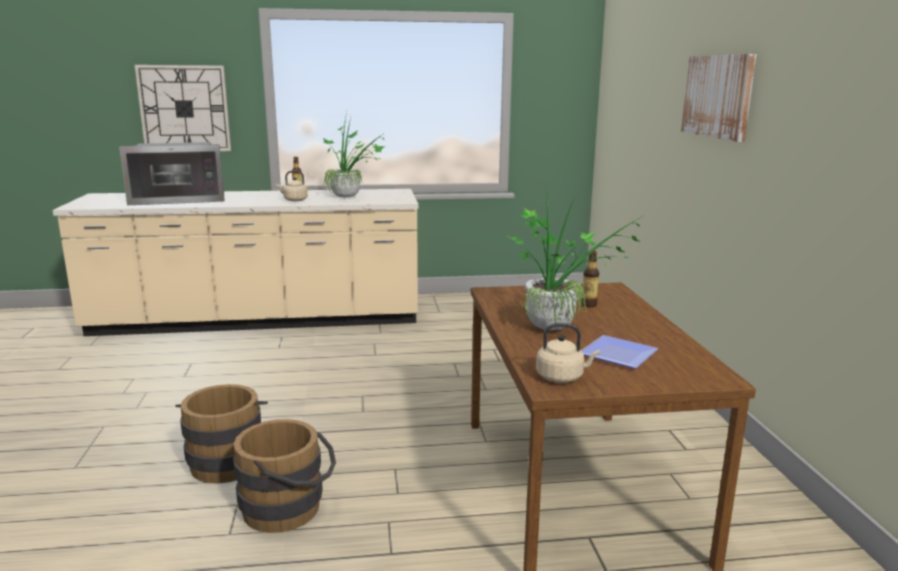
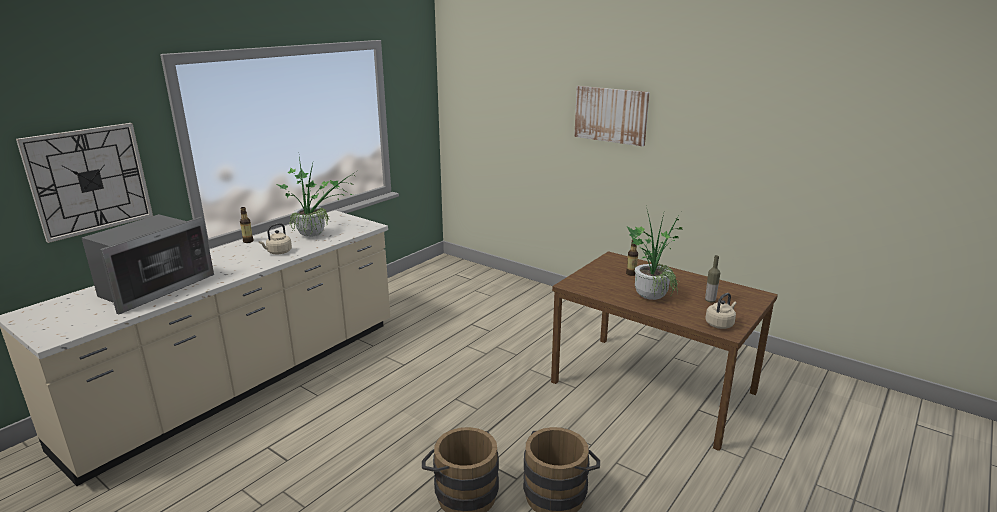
camera: 45 degrees left, 5 degrees up
plate [581,335,659,369] -> bottle [705,255,720,303]

